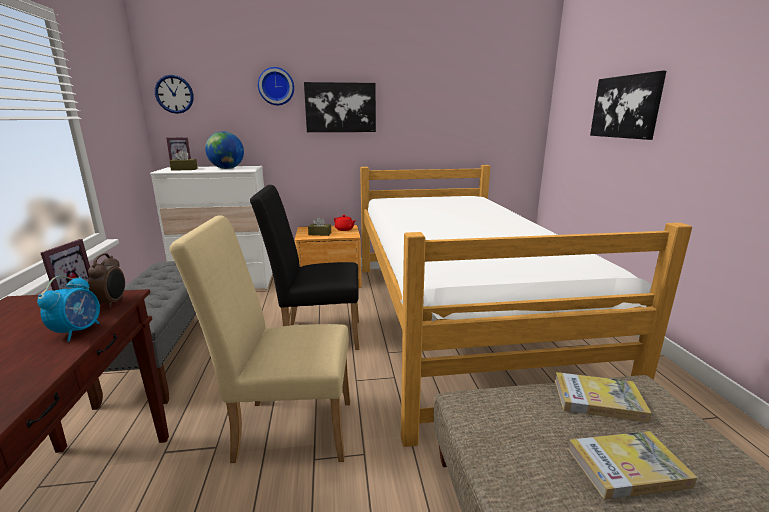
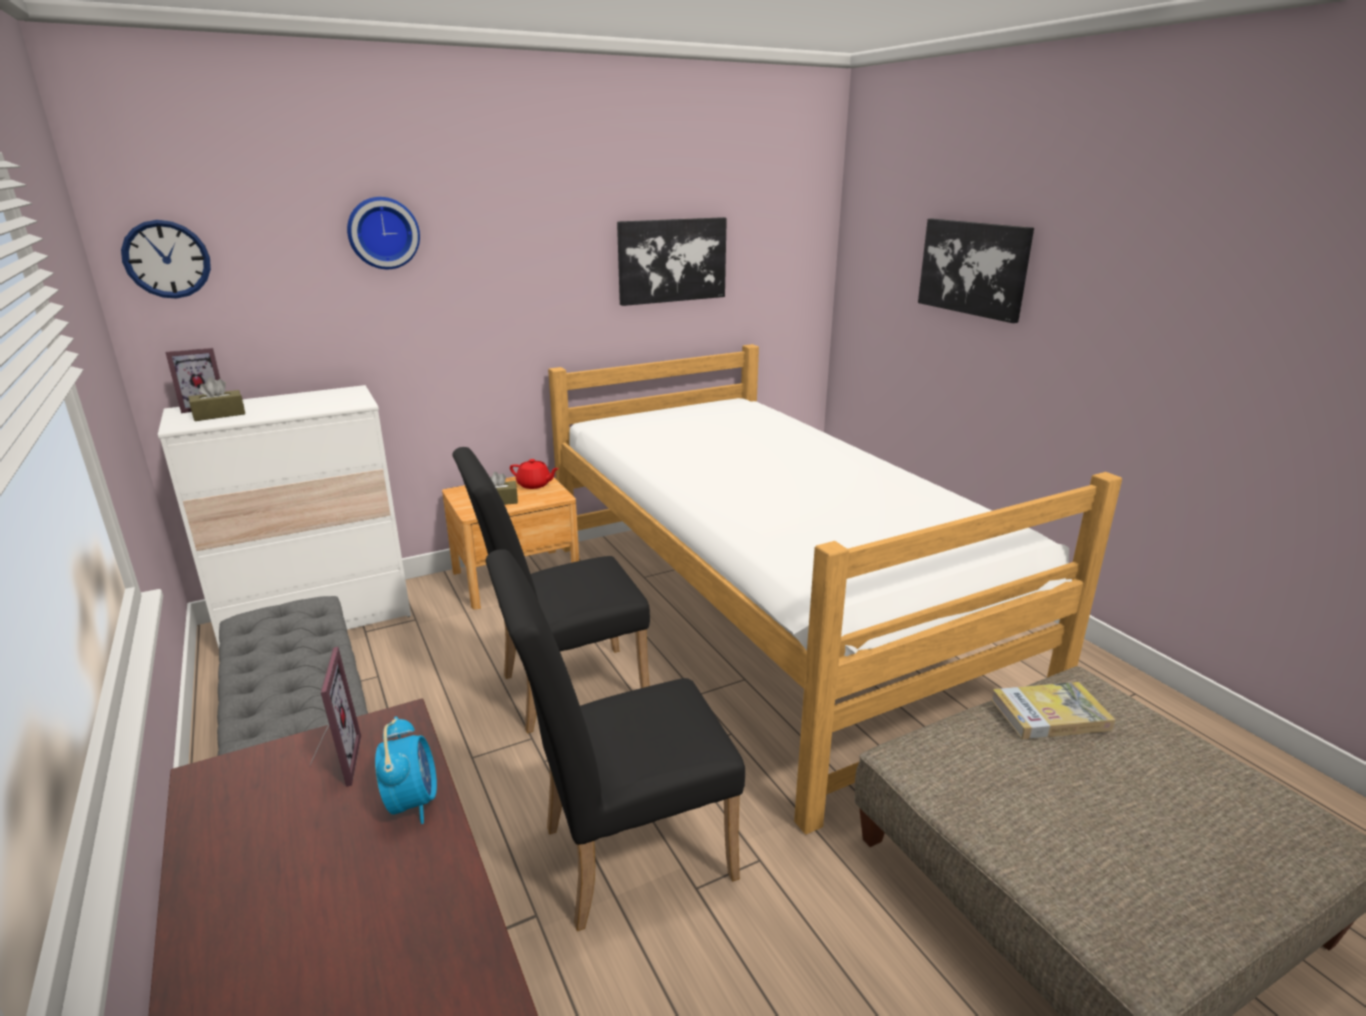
camera: 20 degrees left, 5 degrees up
alarm clock [88,253,125,308] -> none
beige chair [170,215,350,463] -> black chair [486,549,745,931]
globe [205,131,244,169] -> none
picture [304,82,376,132] -> picture moved to [617,217,727,306]
book [568,431,697,500] -> none

